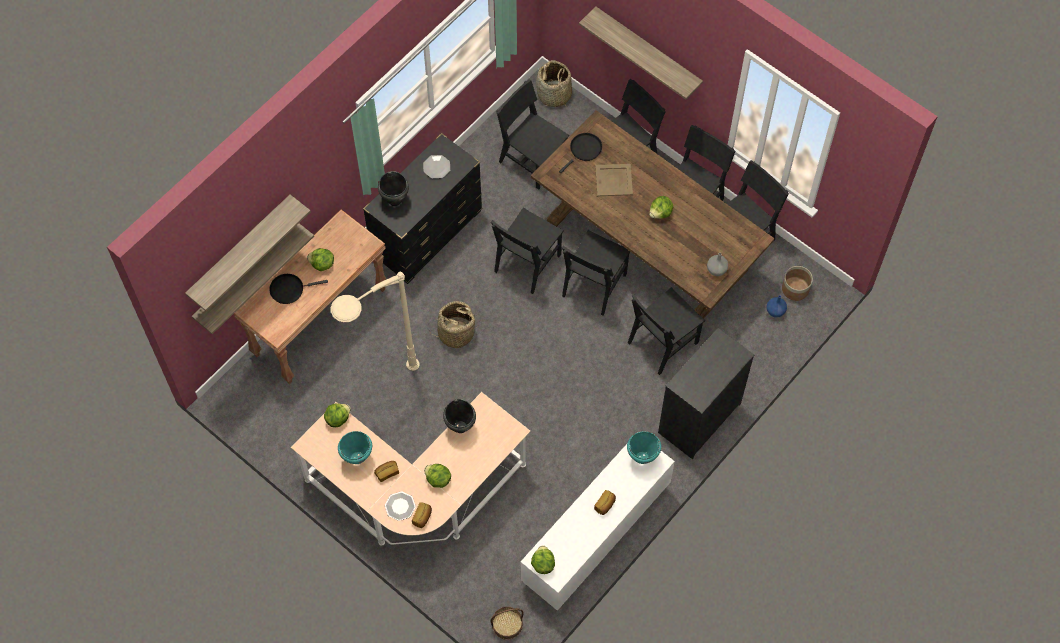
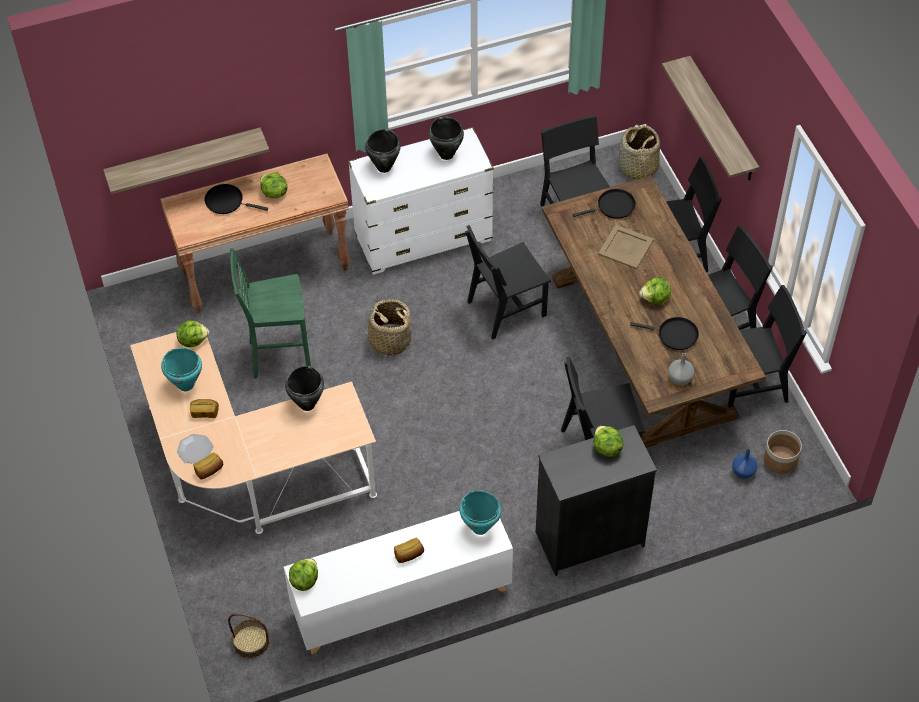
camera: 30 degrees right, 10 degrees down
shelf [185,195,311,311] -> none
beige floor lamp [331,272,420,371] -> green stool [230,248,311,379]
black dresser [363,133,482,284] -> white dresser [348,127,494,275]
plate [423,155,450,179] -> black cooking pot [429,117,464,160]
lettuce [424,464,451,488] -> lettuce moved to [594,426,623,457]
black chair [562,230,630,316] -> none
none -> black frying pan [630,317,699,350]

